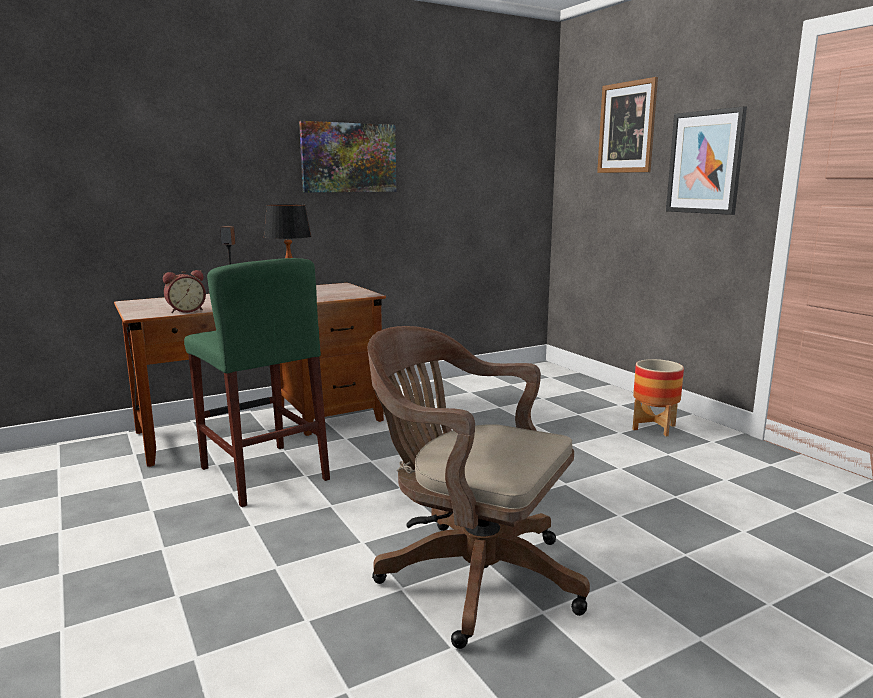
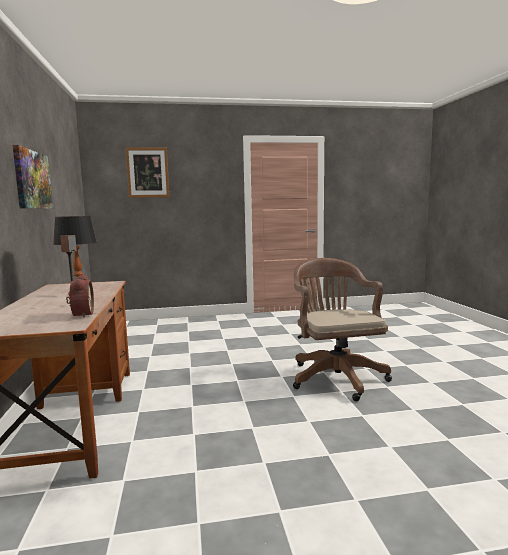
camera: 70 degrees left, 5 degrees down
green stool [184,258,330,507] -> none
brown office chair [367,326,590,649] -> brown office chair turned 120 degrees clockwise [293,258,392,401]
planter [633,359,684,437] -> none
picture [666,106,747,215] -> none

